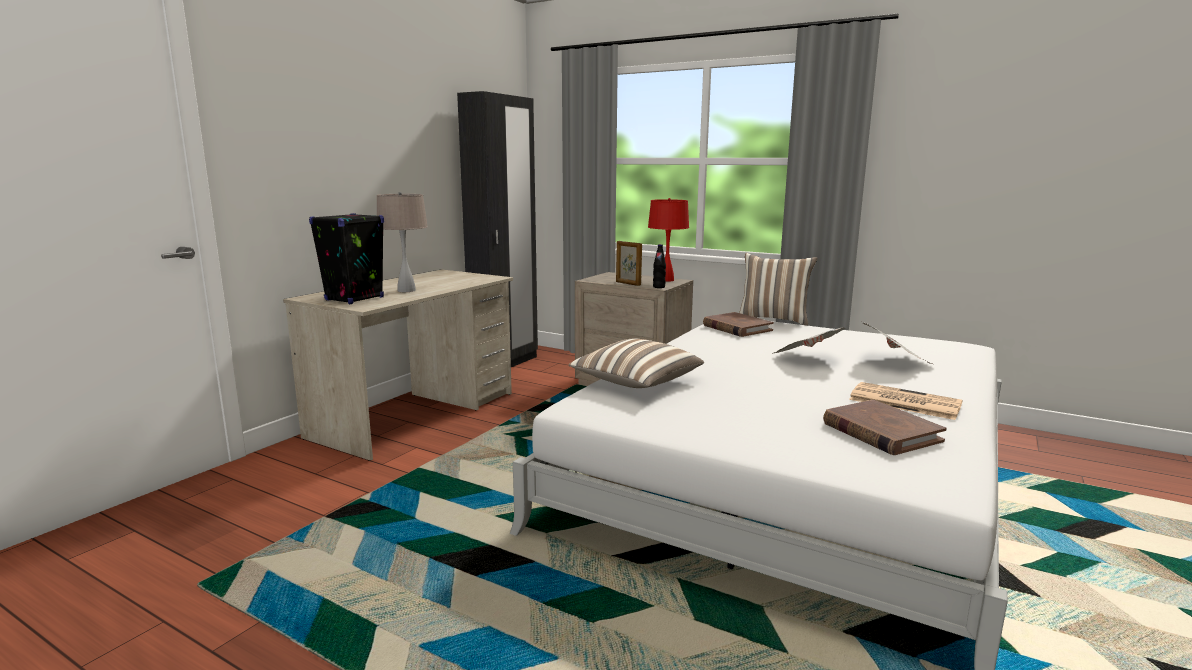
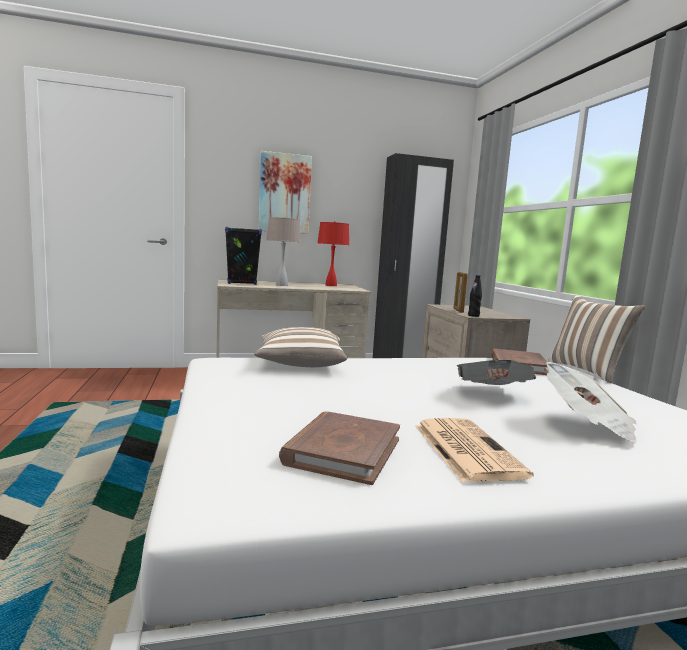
camera: 45 degrees right, 5 degrees down
red table lamp [648,198,689,282] -> red table lamp moved to [318,221,349,286]
none -> picture [258,151,312,234]

